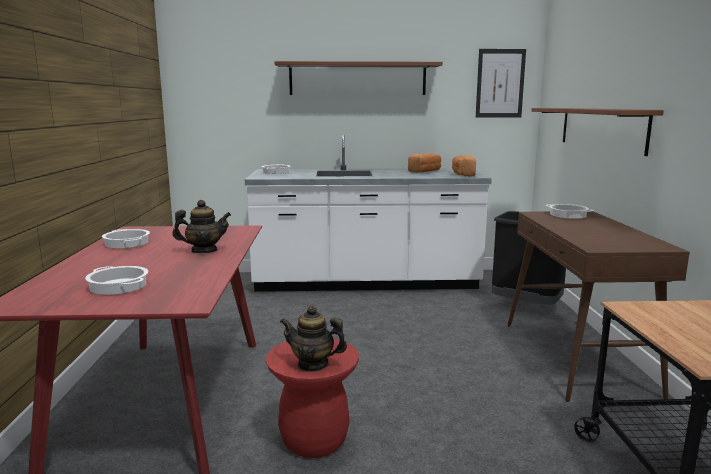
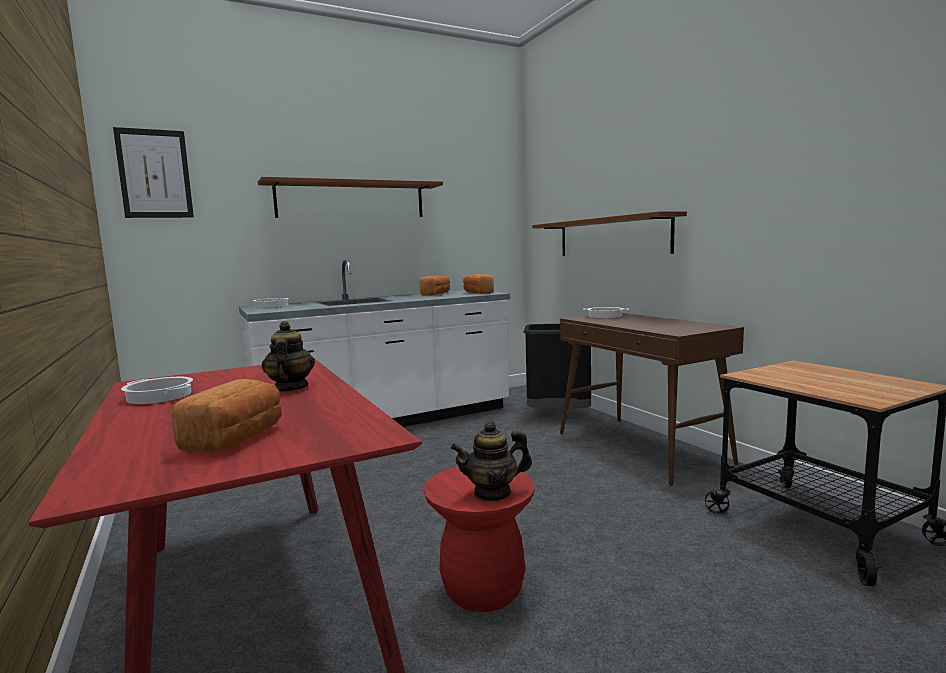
camera: 25 degrees left, 5 degrees down
cooking pot [85,266,148,295] -> bread [172,379,282,453]
teapot [172,200,231,253] -> teapot turned 60 degrees counterclockwise [262,321,315,392]
picture [476,49,526,117] -> picture moved to [113,127,194,218]

